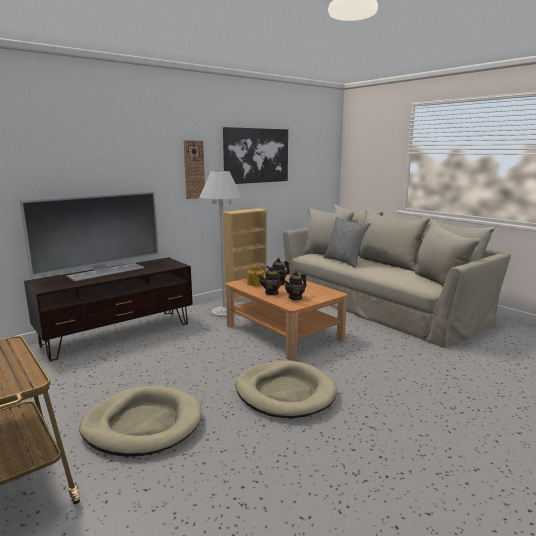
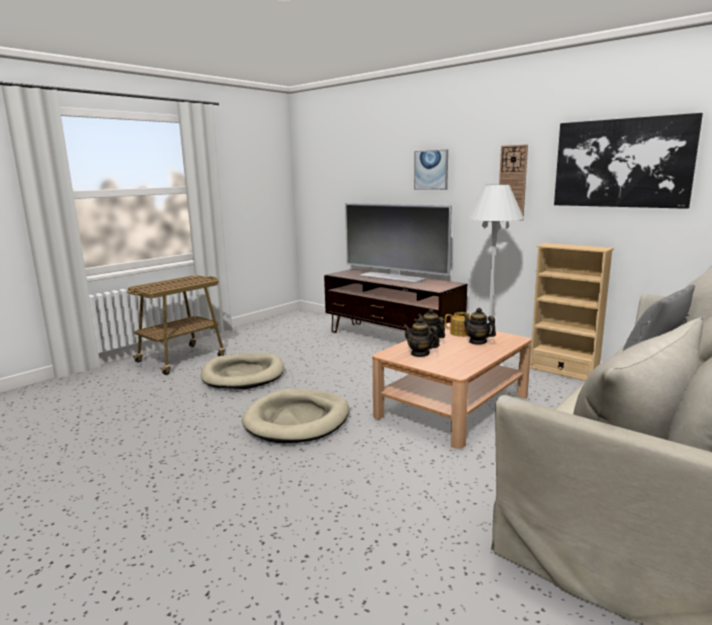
camera: 80 degrees right, 0 degrees up
none -> picture [414,150,448,190]

